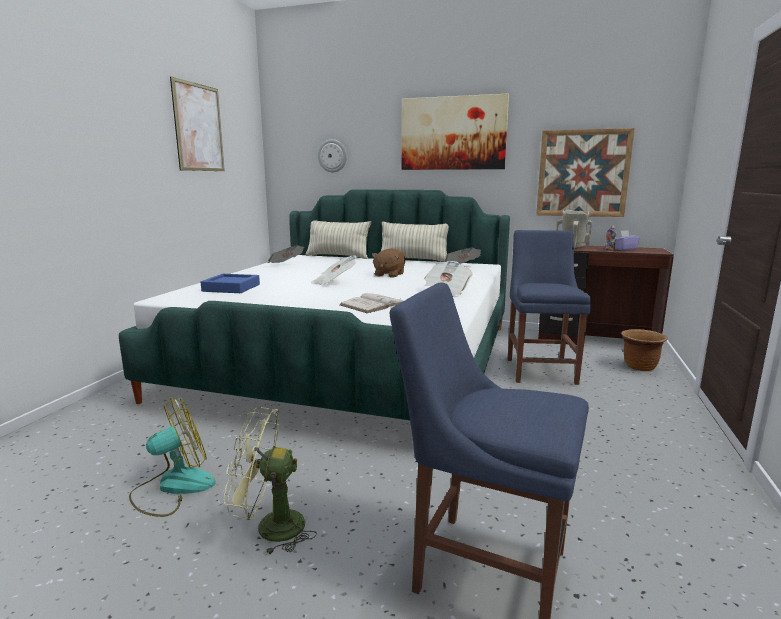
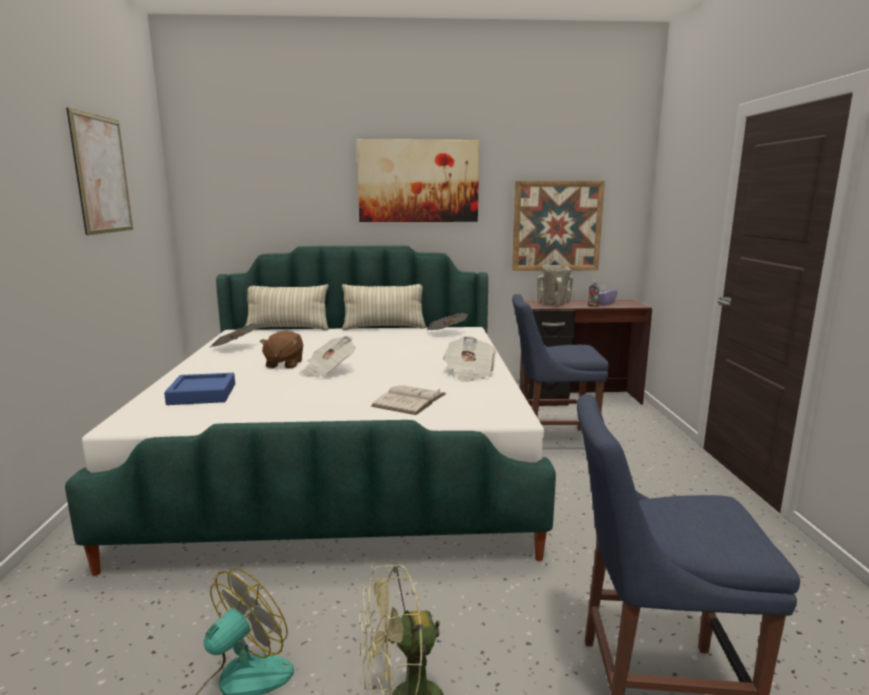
camera: 20 degrees left, 0 degrees up
wall clock [318,139,347,172] -> none
brown plush toy [372,248,405,278] -> brown plush toy moved to [260,330,303,369]
blue chair [507,230,591,385] -> blue chair turned 75 degrees counterclockwise [512,294,609,431]
brown planter [621,329,668,371] -> none

